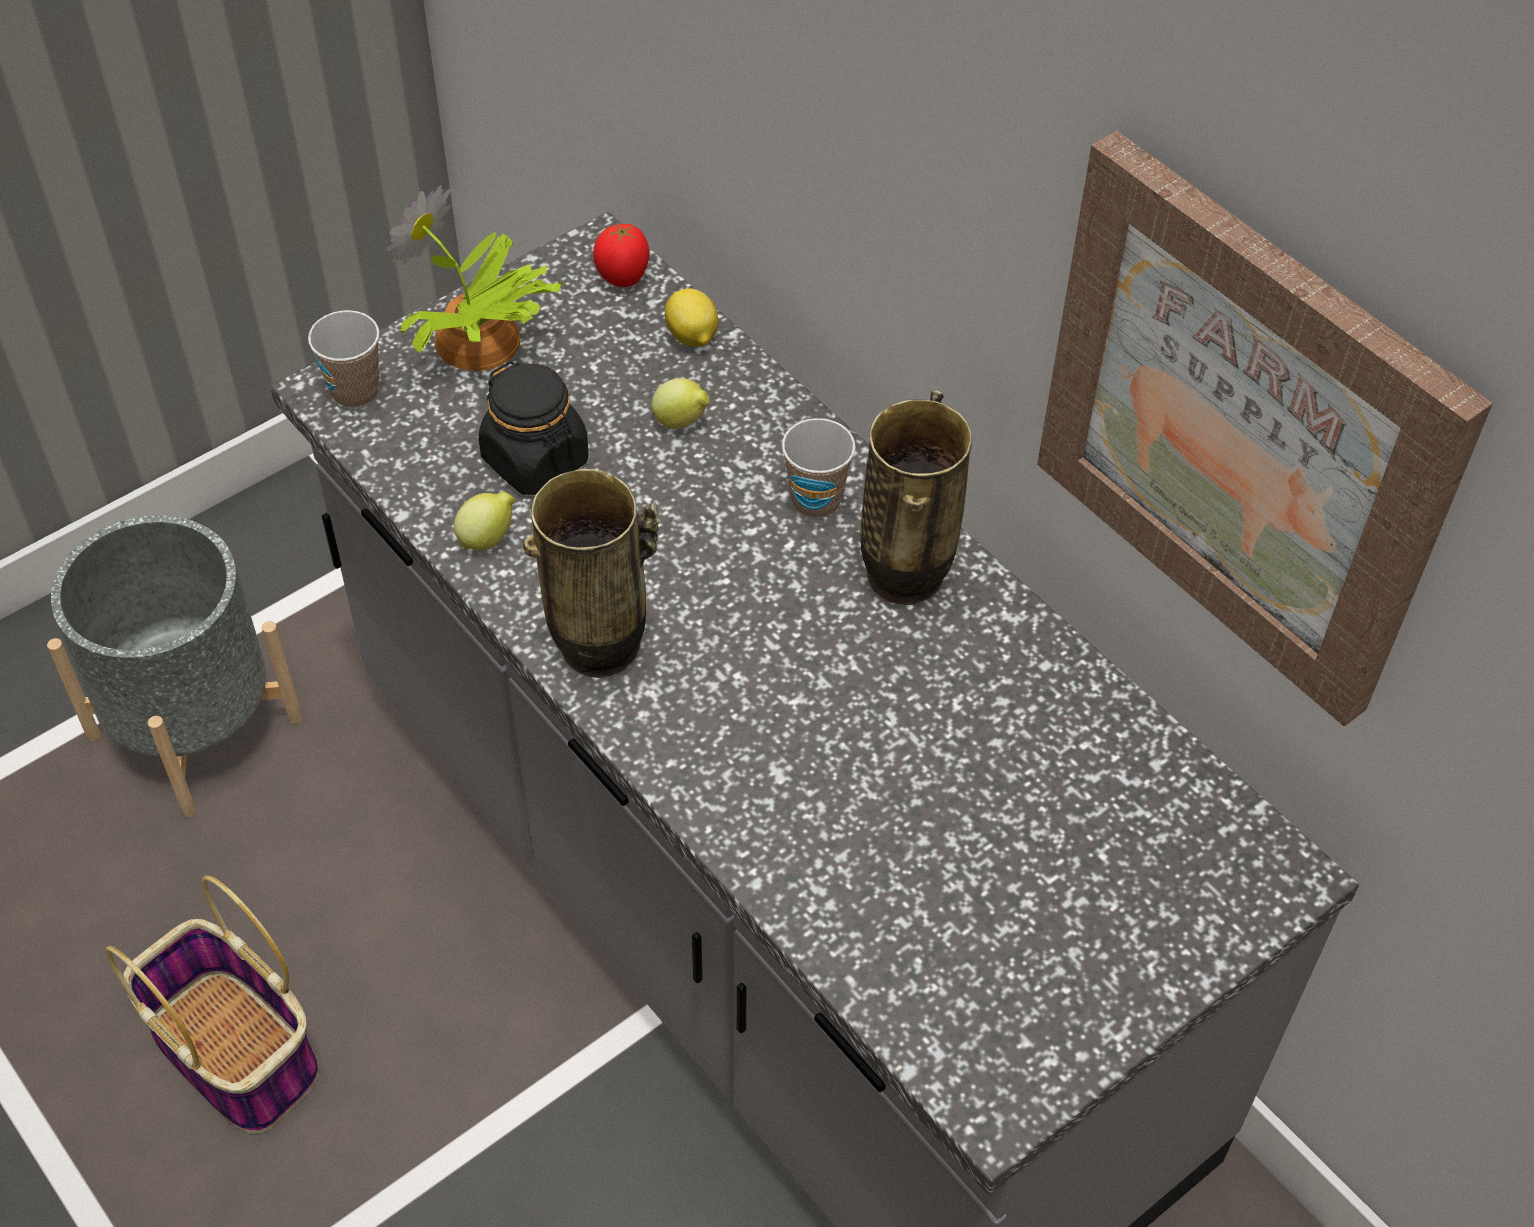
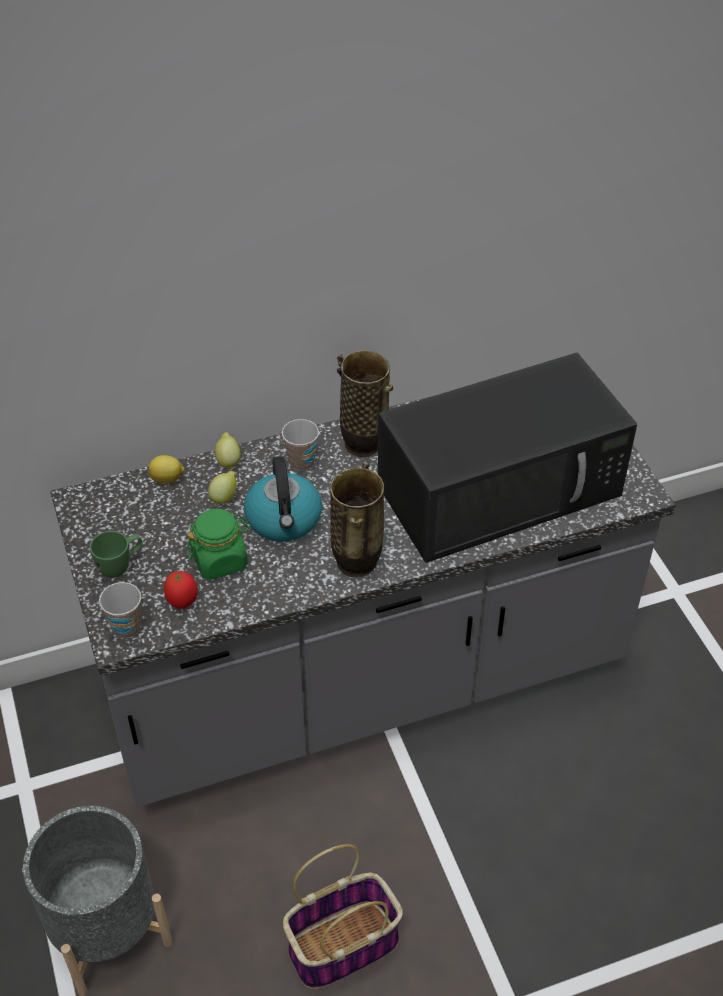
camera: 70 degrees left, 5 degrees down
potted plant [388,185,563,371] -> green mug [90,531,142,578]
lemon [454,491,515,551] -> lemon moved to [215,432,241,470]
black jar [478,361,589,495] -> green jar [186,509,249,580]
tomato [593,223,650,287] -> tomato moved to [164,571,198,609]
picture [1037,131,1493,726] -> none
none -> kettle [244,457,322,542]
none -> black microwave [378,353,637,563]

